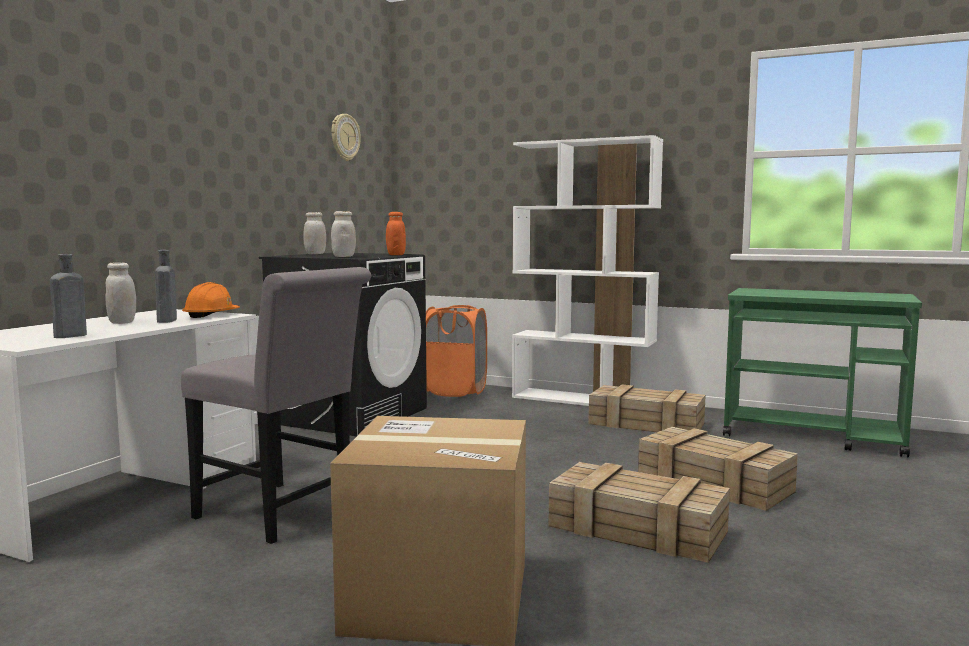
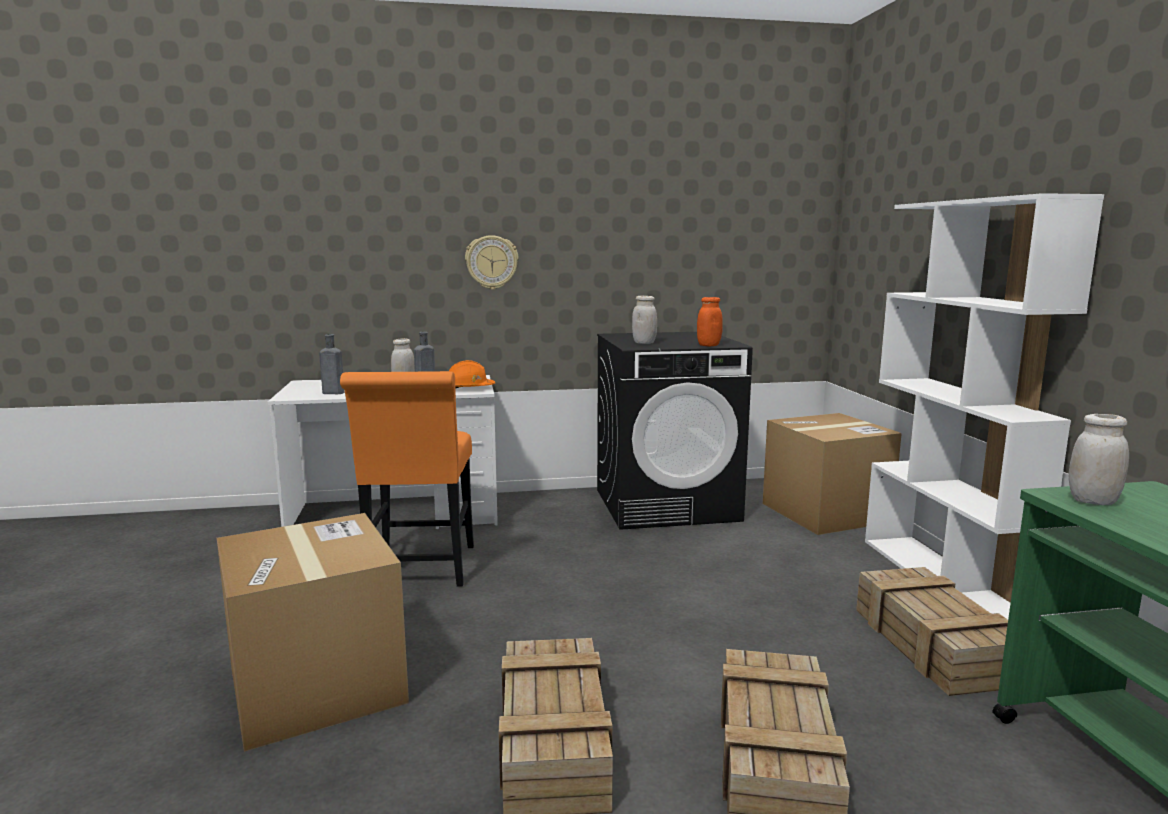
camera: 55 degrees right, 5 degrees up
grey chair [181,267,371,544] -> orange chair [340,371,474,587]
white jar [304,212,326,254] -> white jar moved to [1068,414,1129,505]
wall clock [332,114,360,161] -> wall clock moved to [465,235,519,290]
orange laundry basket [426,305,487,397] -> cardboard box [763,413,902,535]

